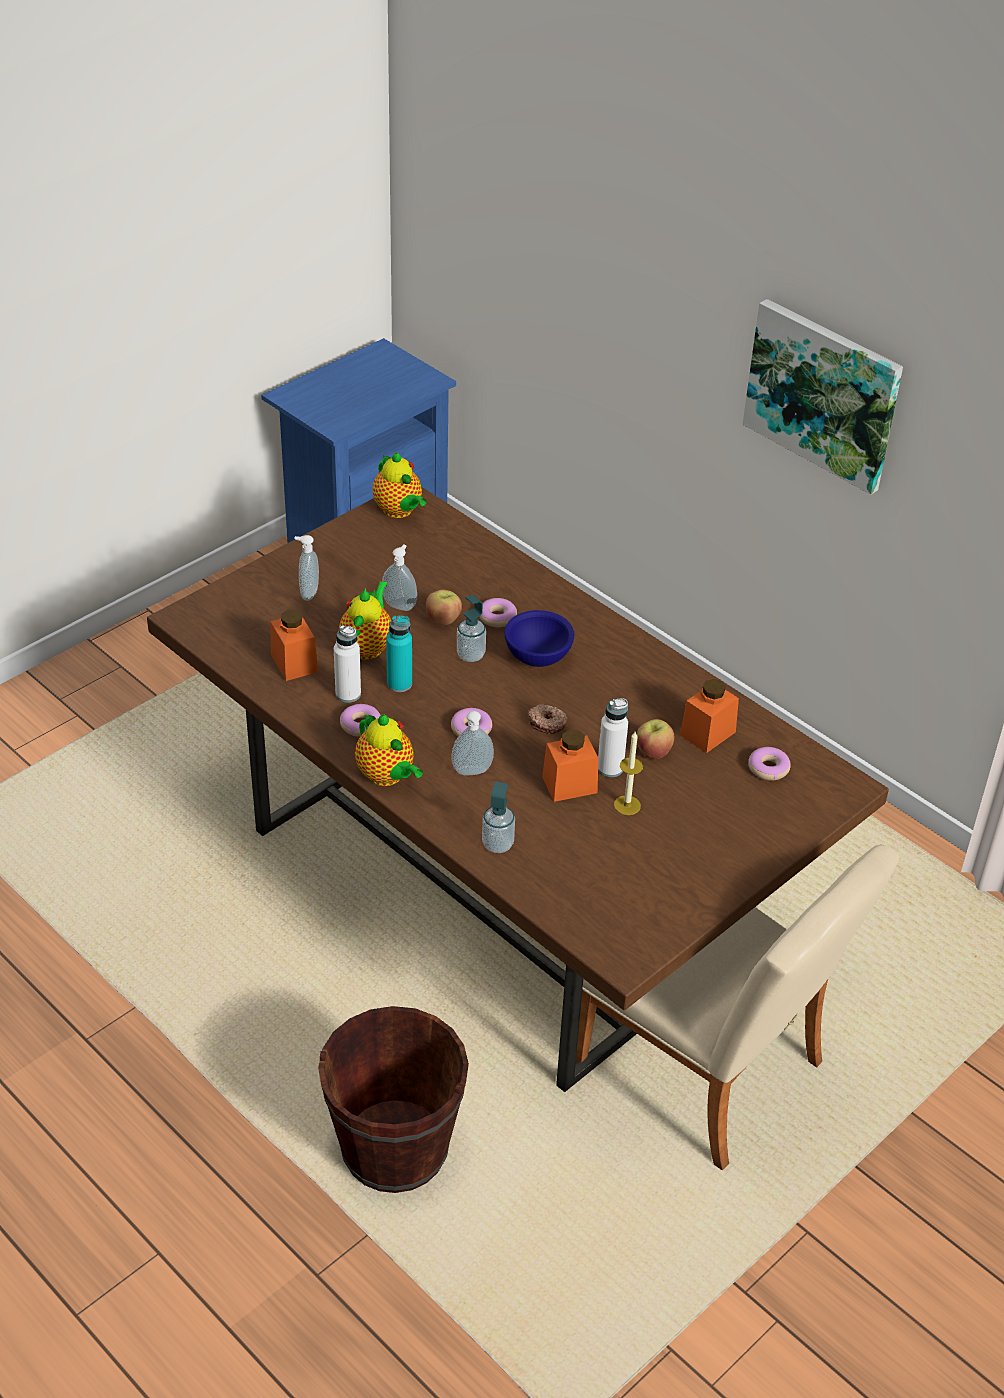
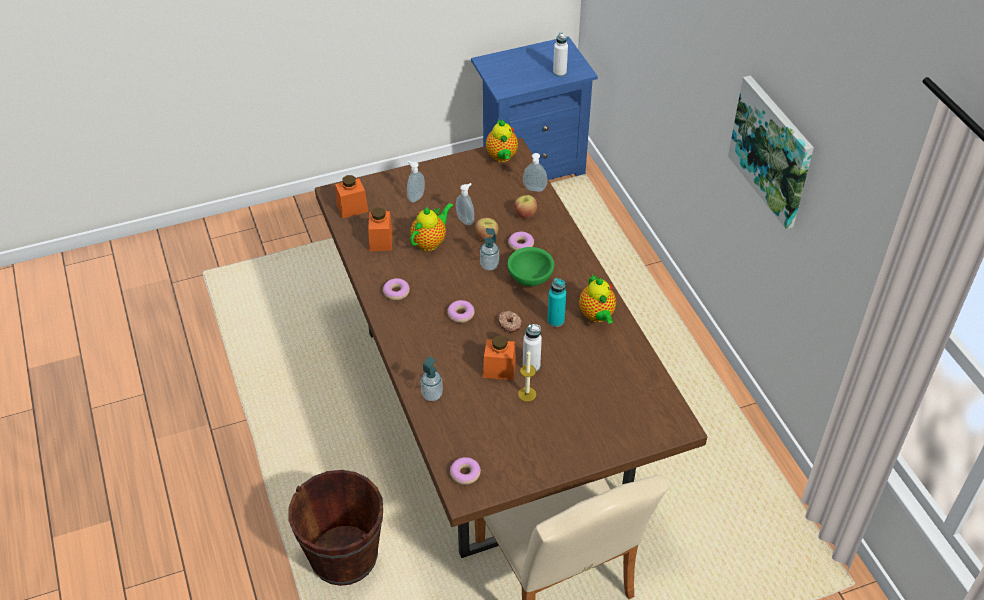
camera: 25 degrees right, 5 degrees up
white bottle [334,625,361,703] -> white bottle moved to [553,32,568,77]
teapot [355,714,423,786] -> teapot moved to [579,274,616,324]
turquoise bottle [386,615,412,692] -> turquoise bottle moved to [547,278,566,327]
soap dispenser [452,711,494,775] -> soap dispenser moved to [523,153,547,192]
blue bowl [504,610,574,667] -> green bowl [507,247,554,286]
apple [637,719,674,759] -> apple moved to [514,195,537,218]
orange jar [680,679,739,753] -> orange jar moved to [335,175,368,218]
donut [748,747,791,781] -> donut moved to [450,457,481,485]

